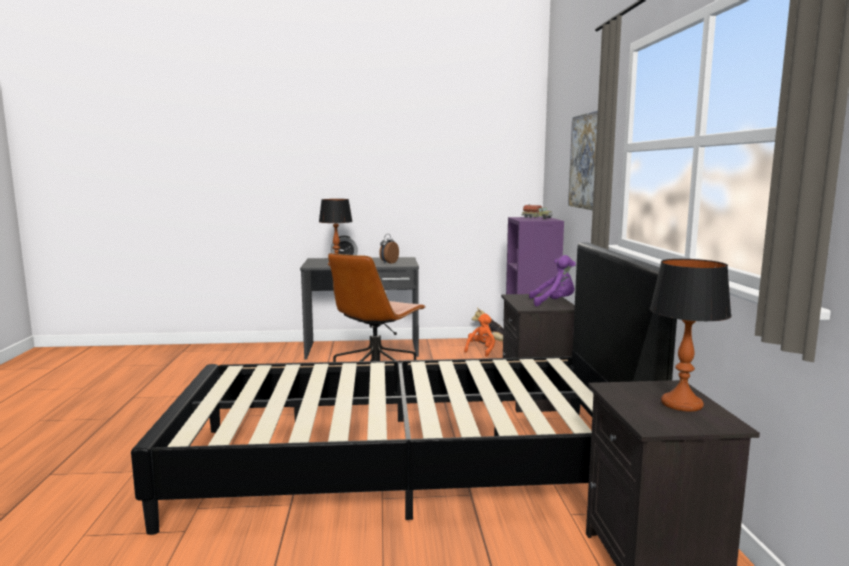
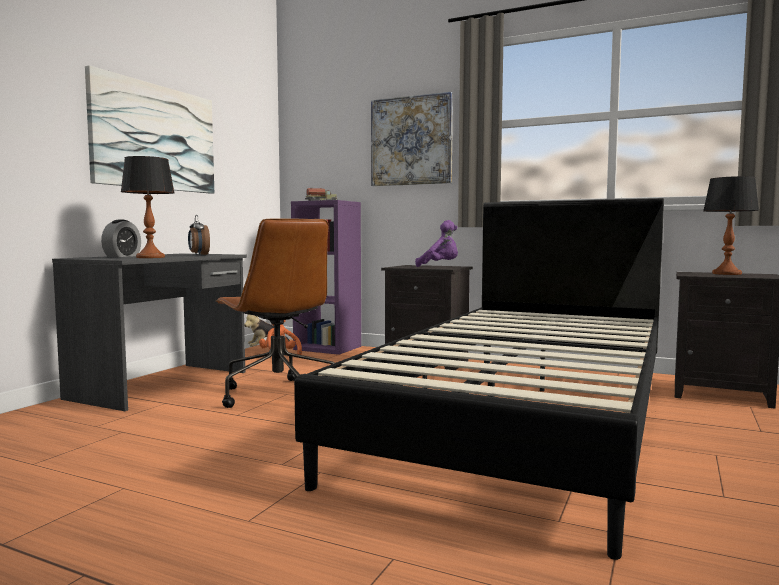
camera: 60 degrees left, 5 degrees down
purple plush toy [529,255,576,306] -> purple plush toy turned 75 degrees clockwise [415,220,458,267]
none -> picture [85,65,214,194]

